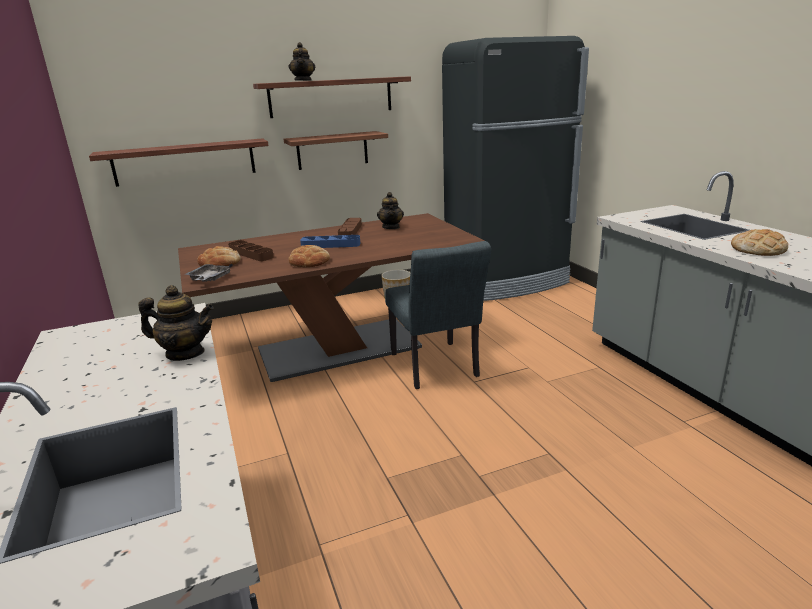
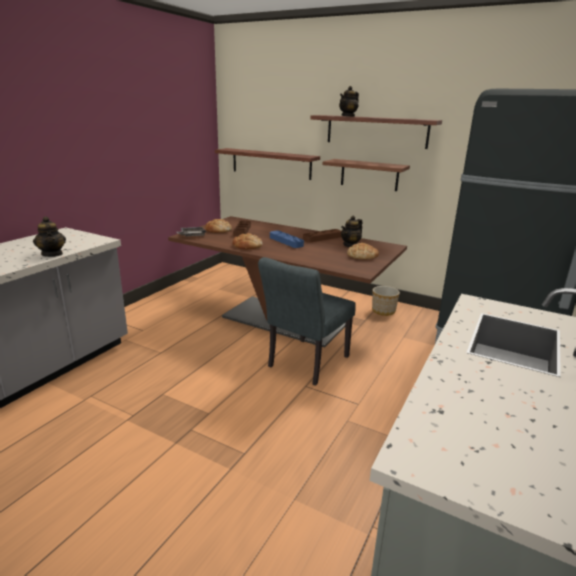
camera: 50 degrees right, 0 degrees up
bread [731,229,788,256] -> bread moved to [347,243,379,260]

